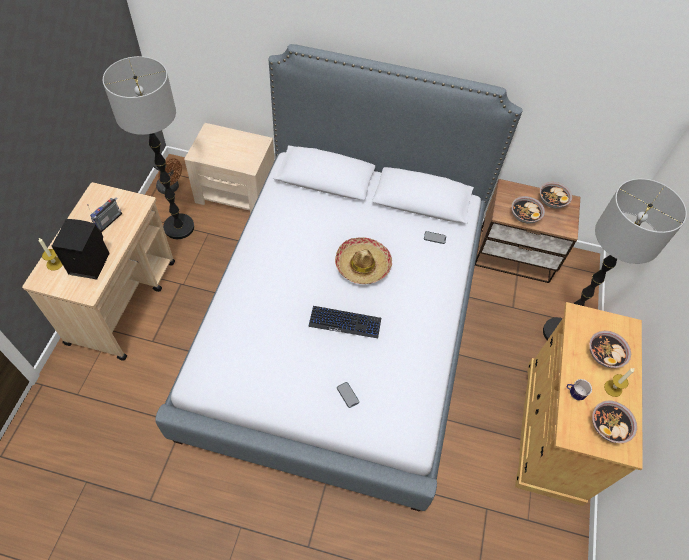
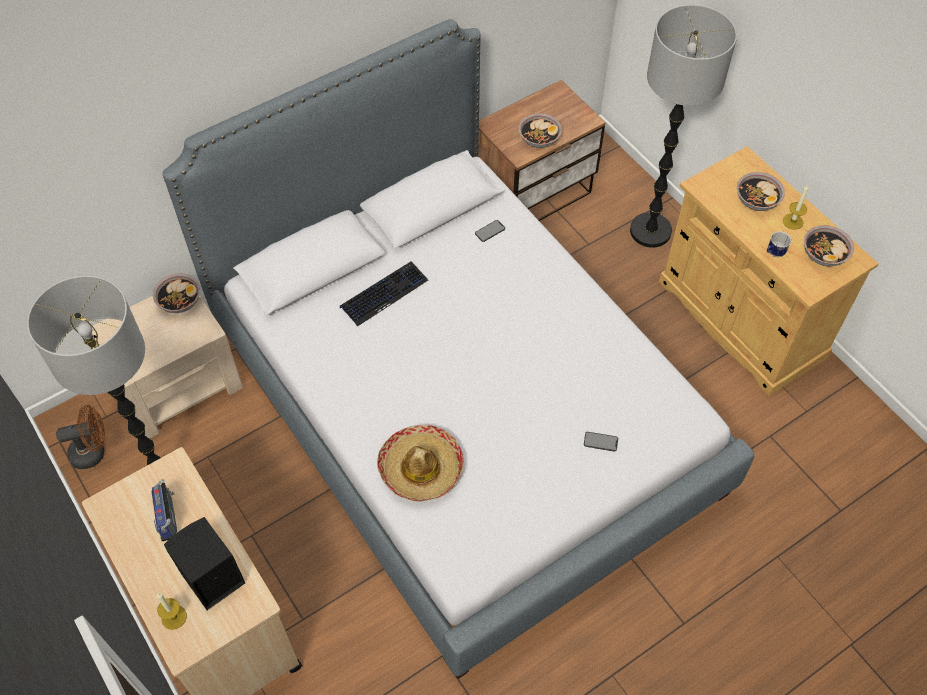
camera: 45 degrees left, 0 degrees up
keyboard [308,306,381,338] -> keyboard moved to [340,262,428,327]
hat [335,237,392,284] -> hat moved to [377,425,464,502]
bowl [540,182,572,208] -> bowl moved to [153,273,200,313]

